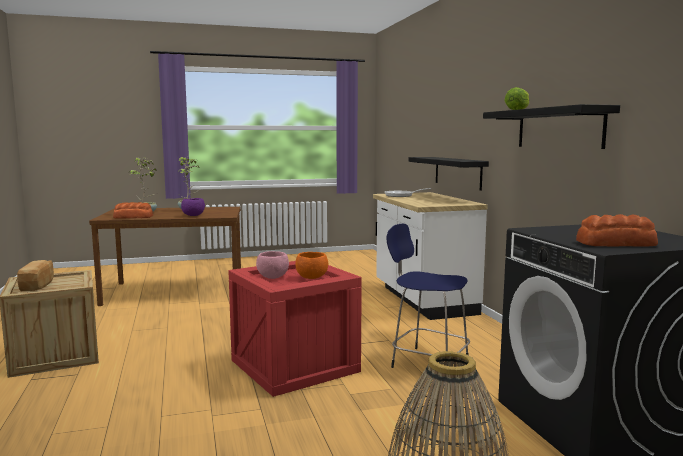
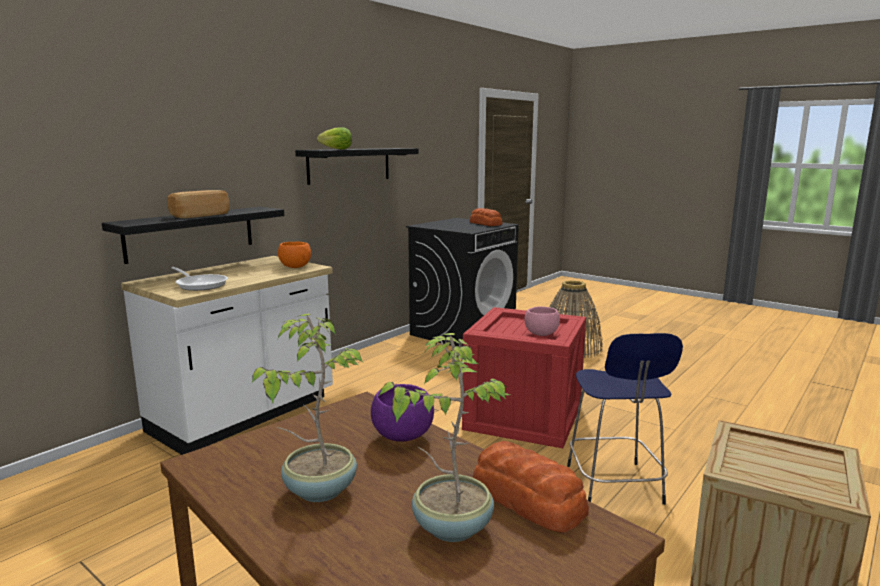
camera: 125 degrees left, 5 degrees up
bread [17,260,54,291] -> bread moved to [167,190,229,218]
orange bowl [295,252,328,279] -> orange bowl moved to [278,241,311,268]
blue stool [386,224,470,368] -> blue stool moved to [567,333,683,505]

